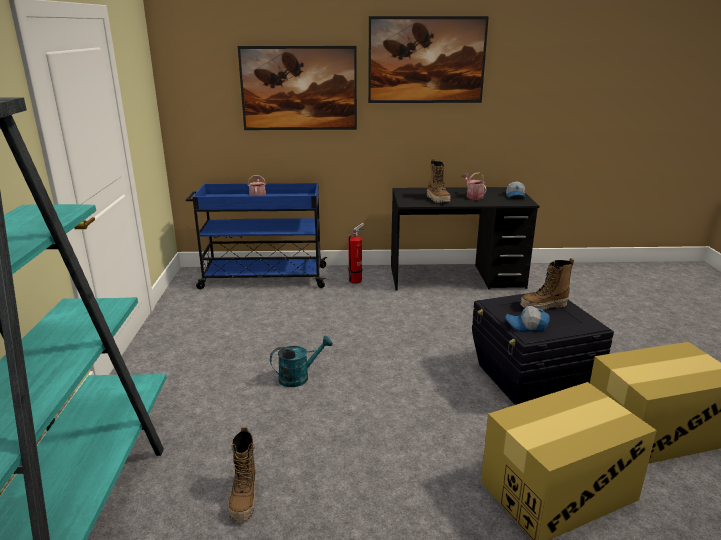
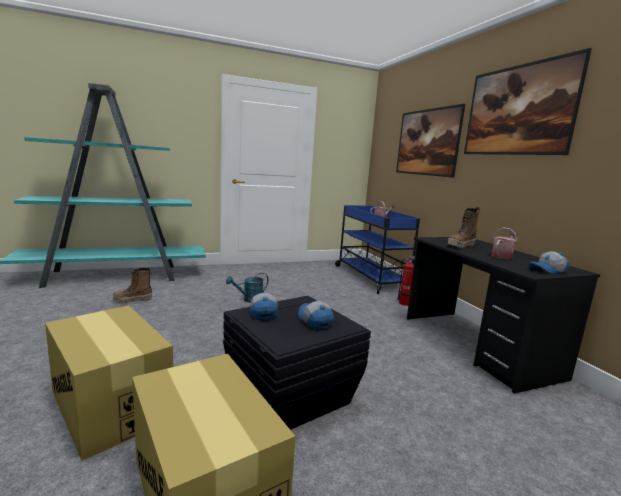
camera: 70 degrees right, 10 degrees down
turquoise watering can [270,335,333,387] -> turquoise watering can turned 105 degrees clockwise [226,273,268,303]
boot [520,258,574,310] -> cap [298,301,334,330]

